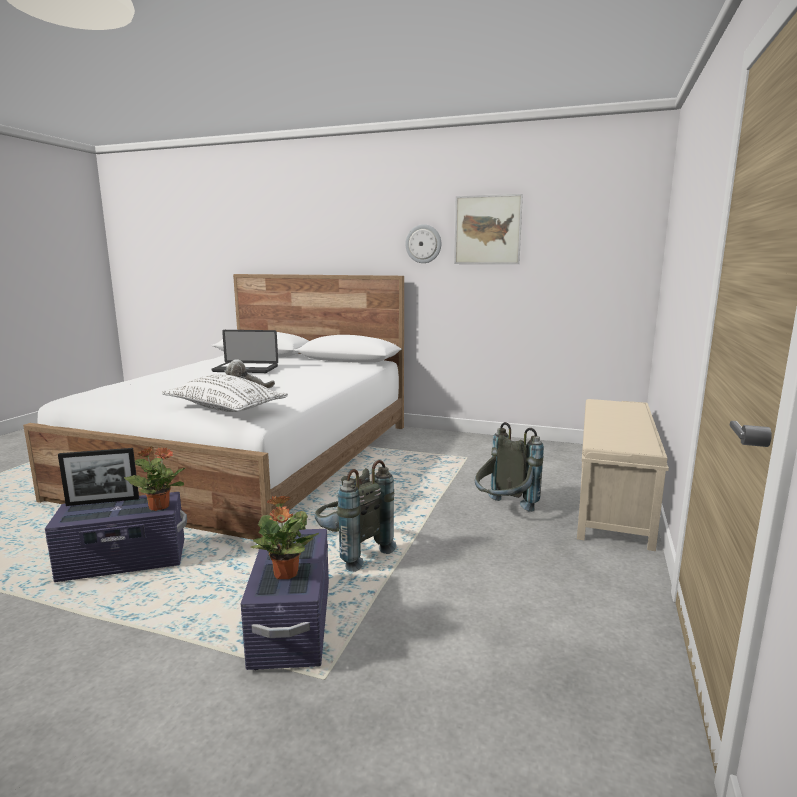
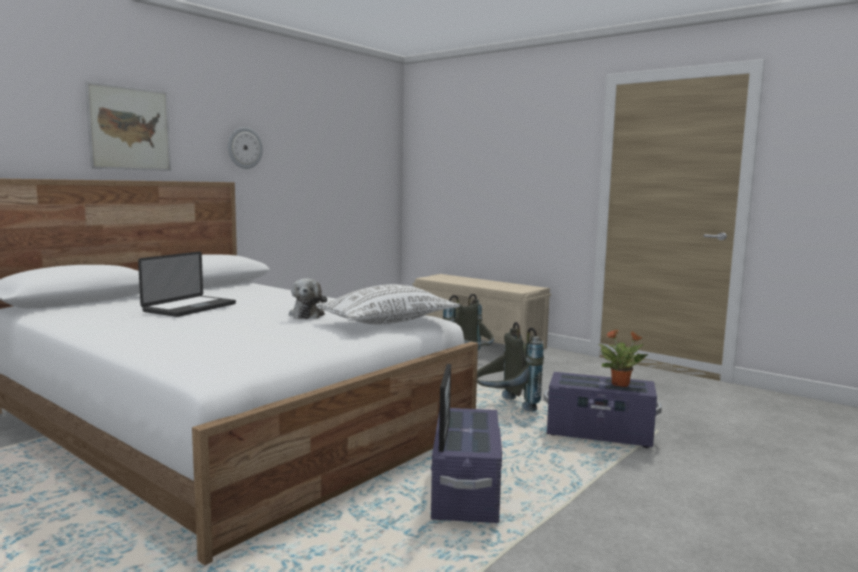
camera: 70 degrees left, 5 degrees down
potted plant [124,446,185,511] -> none
picture [454,194,523,264] -> picture moved to [85,81,171,171]

